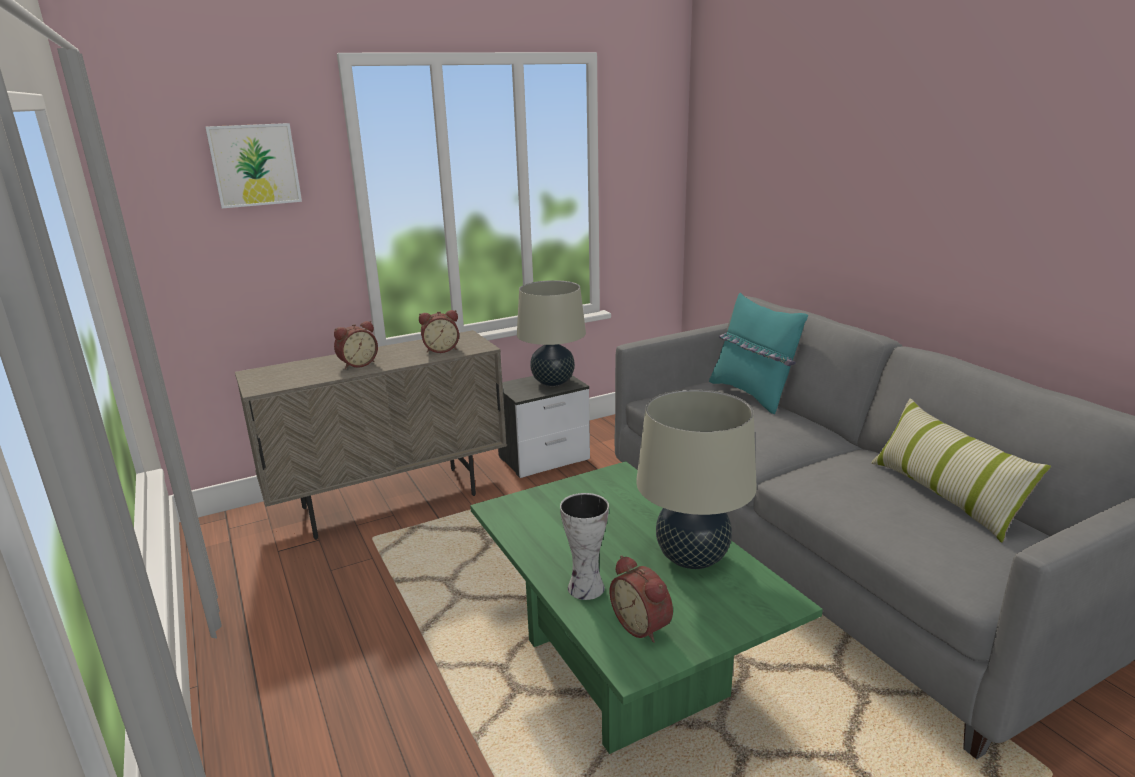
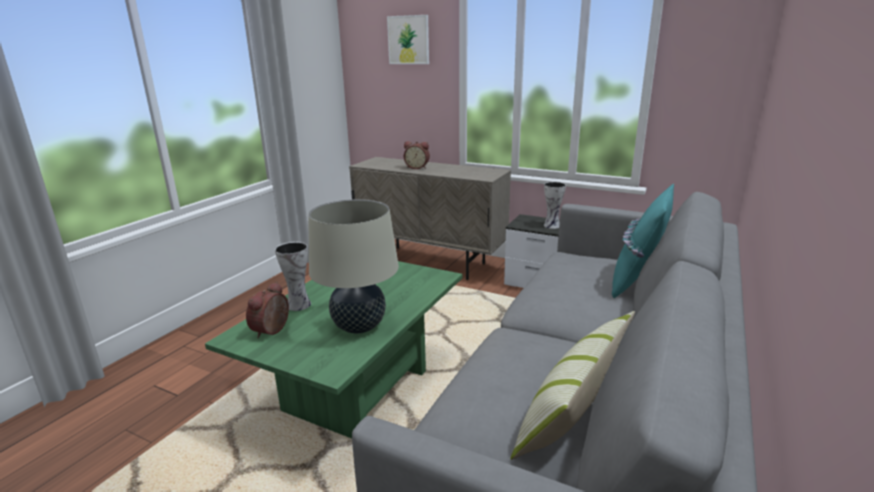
camera: 55 degrees right, 0 degrees up
alarm clock [419,310,459,353] -> none
beige table lamp [517,280,586,386] -> vase [544,182,566,229]

